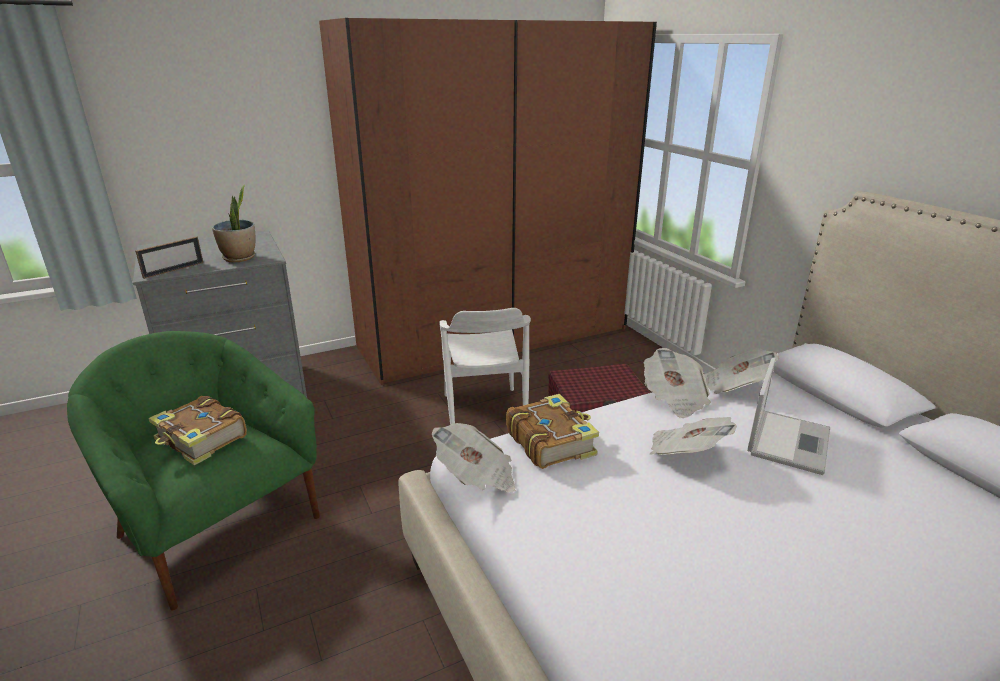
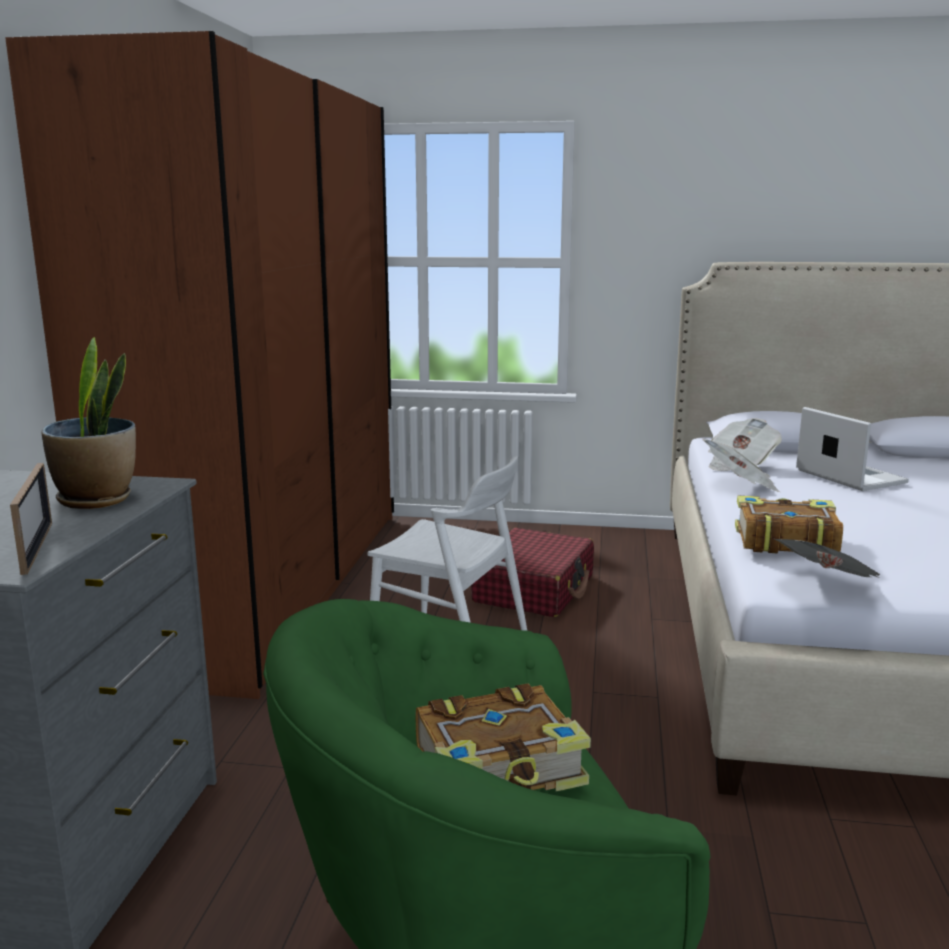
camera: 55 degrees left, 10 degrees down
newspaper [650,417,737,455] -> none

